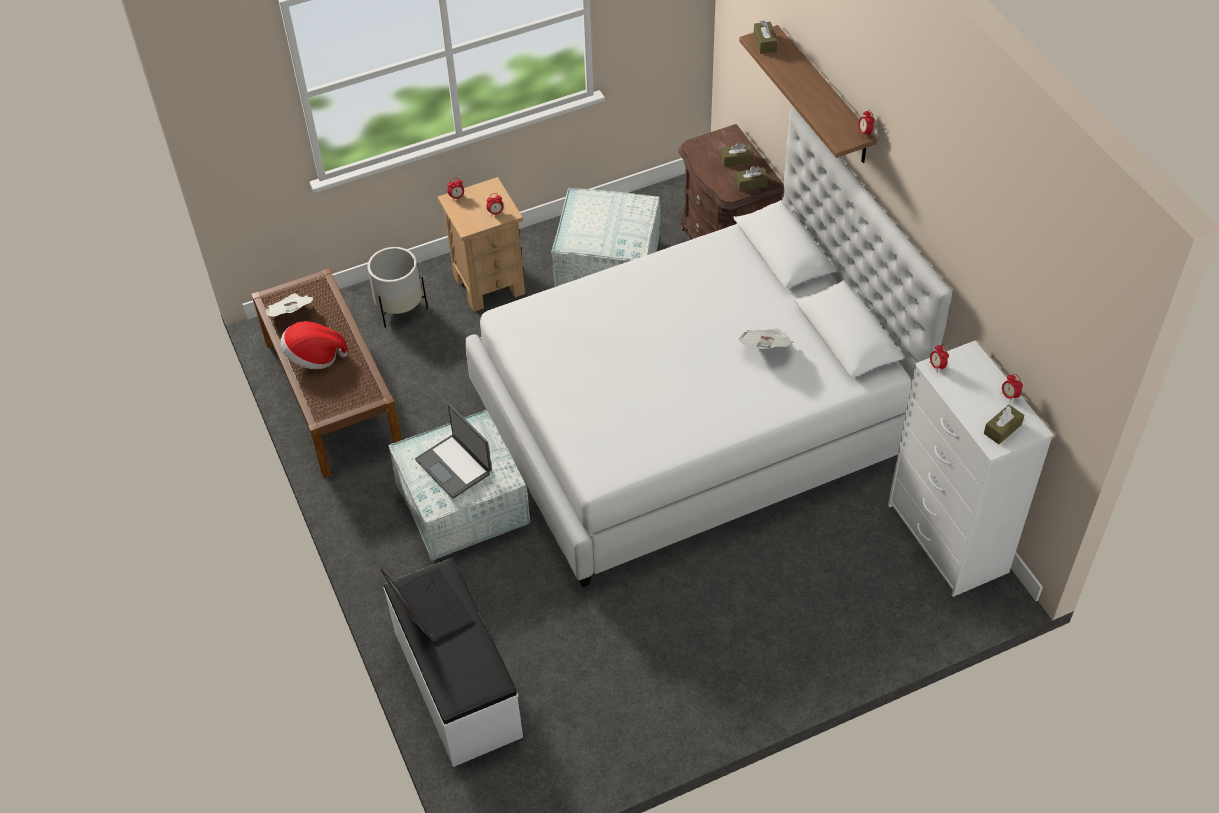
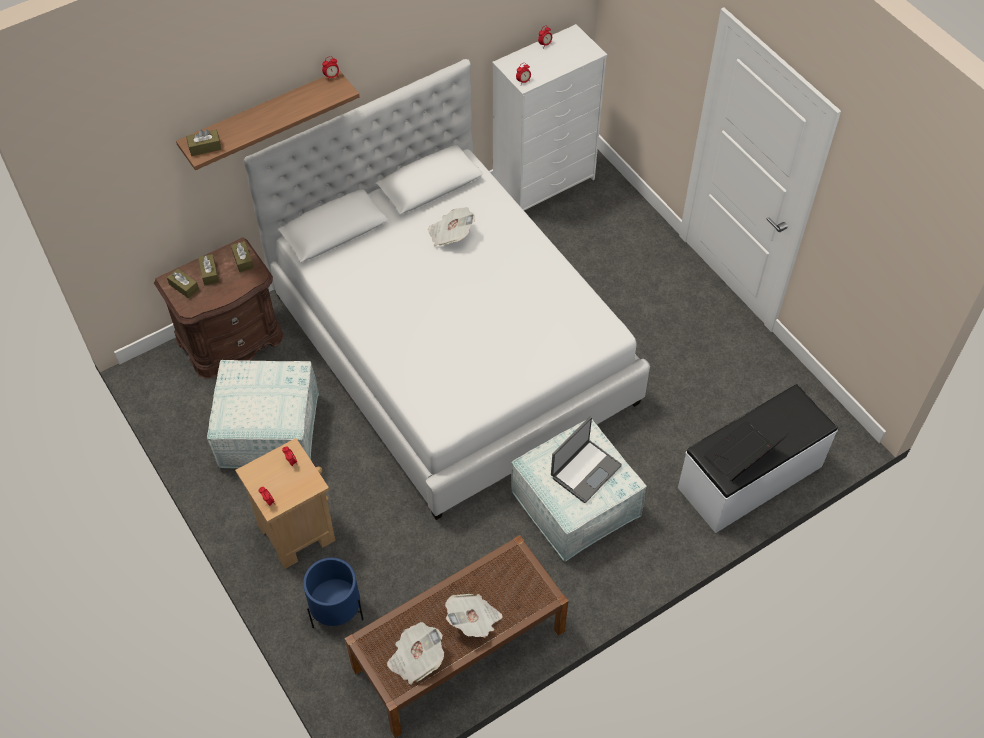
camera: 100 degrees left, 5 degrees up
hat [280,321,348,369] -> newspaper [445,594,502,638]
white planter [367,247,428,328] -> blue planter [303,557,364,628]
brown tissue box [984,405,1024,444] -> brown tissue box moved to [167,268,199,298]

